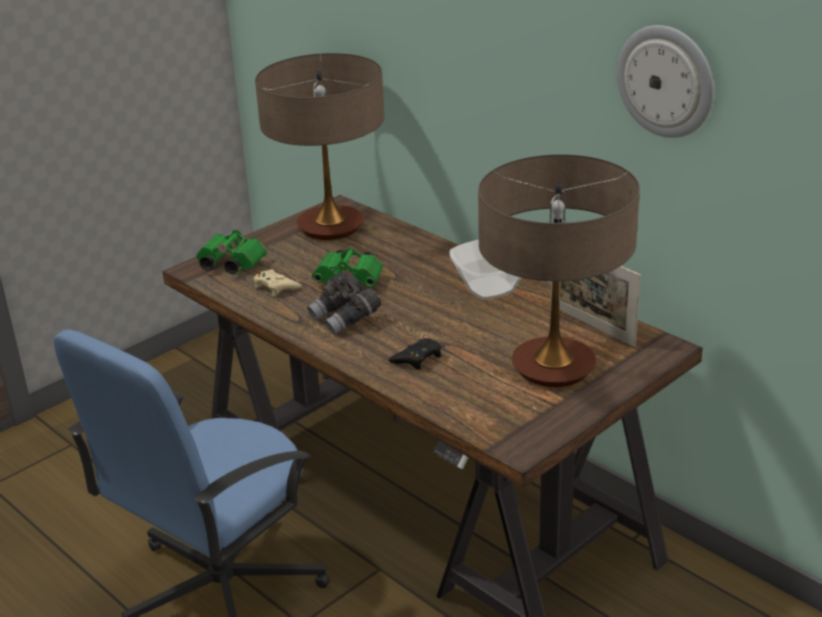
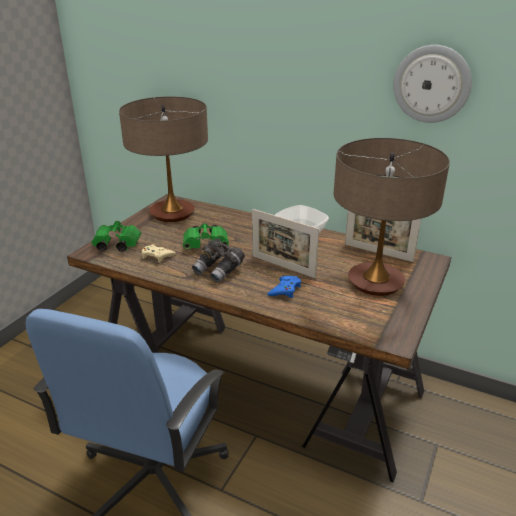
camera: 20 degrees left, 0 degrees up
black game controller [389,338,441,370] -> blue game controller [267,276,301,298]
none -> picture frame [252,209,319,278]

